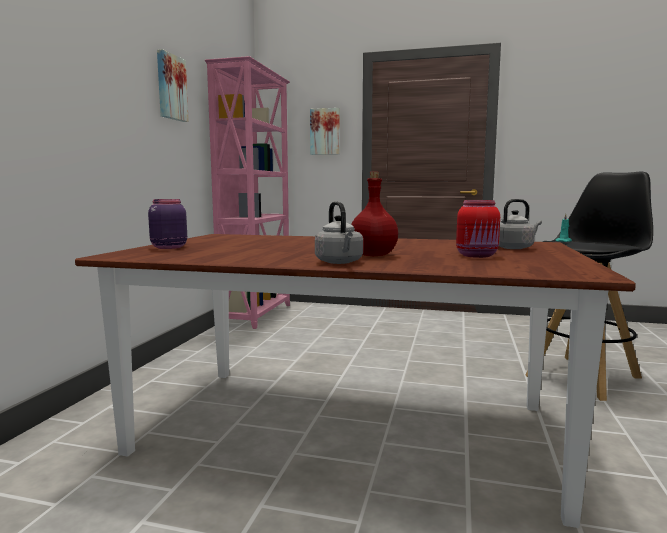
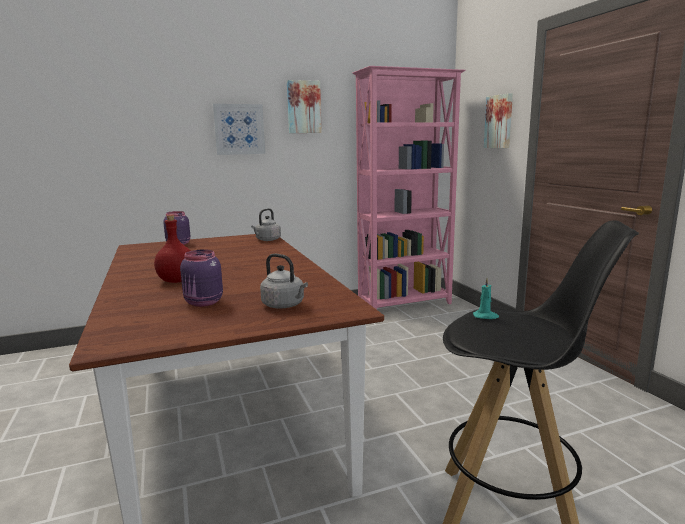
camera: 55 degrees right, 5 degrees up
grey kettle [315,201,363,264] -> grey kettle moved to [251,208,281,241]
red jar [456,200,500,258] -> purple jar [180,249,223,307]
none -> picture [213,104,265,155]

